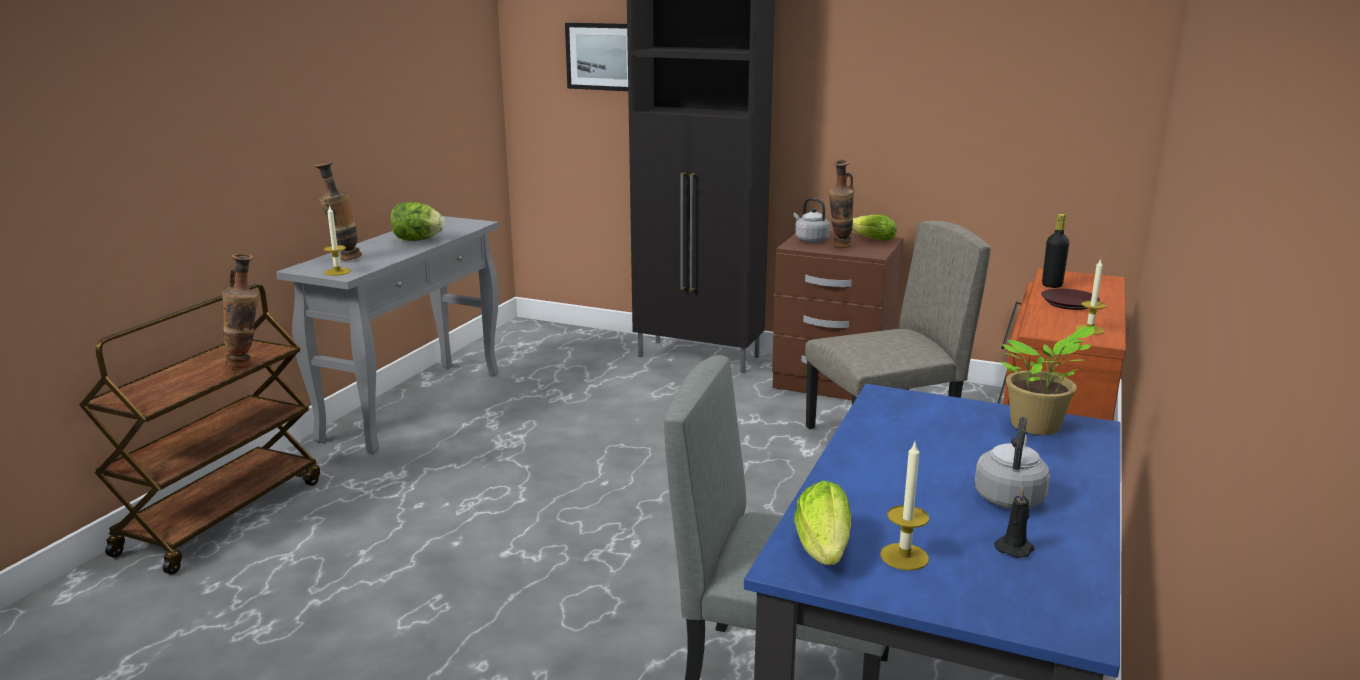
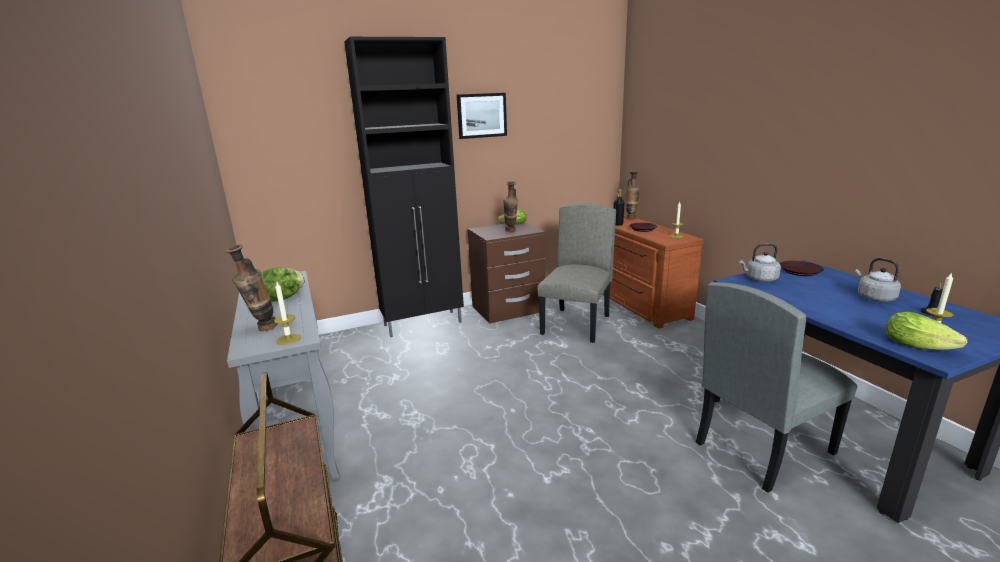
camera: 45 degrees left, 0 degrees up
vase [222,254,259,368] -> vase moved to [626,172,640,218]
picture [565,23,628,91] -> picture moved to [457,93,507,139]
grey kettle [793,198,830,243] -> grey kettle moved to [739,243,781,282]
potted plant [1000,326,1095,435] -> brown plate [780,261,824,276]

